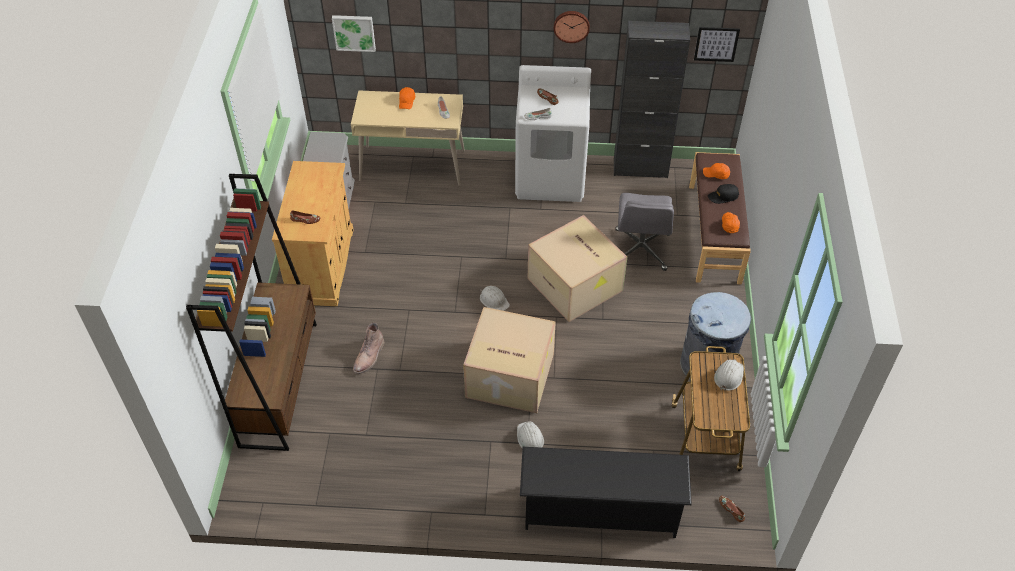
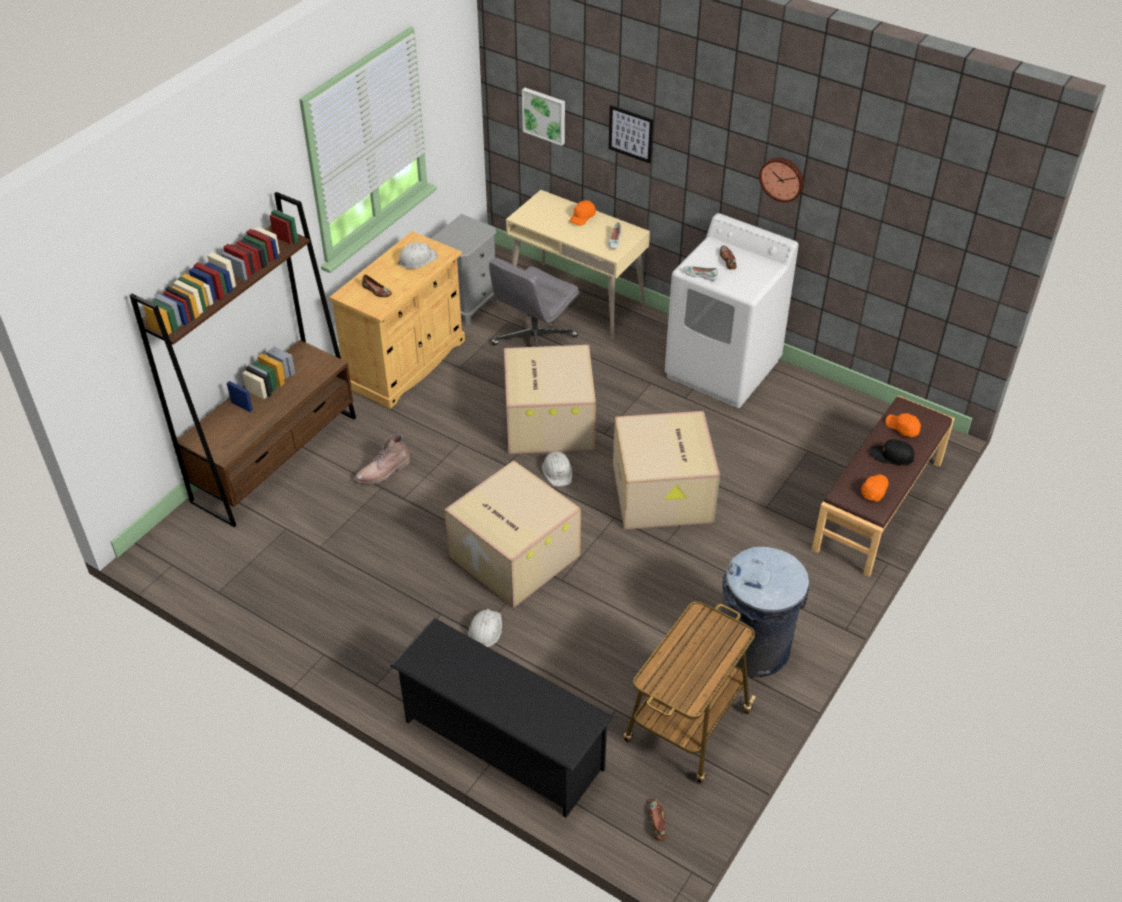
camera: 30 degrees right, 5 degrees down
black cabinet [614,21,690,178] -> none
grey office chair [615,193,674,271] -> grey office chair moved to [489,258,579,347]
picture [694,27,740,62] -> picture moved to [608,105,653,163]
white hard hat [714,359,744,391] -> white hard hat moved to [398,242,438,269]
none -> cardboard box [504,345,596,454]

